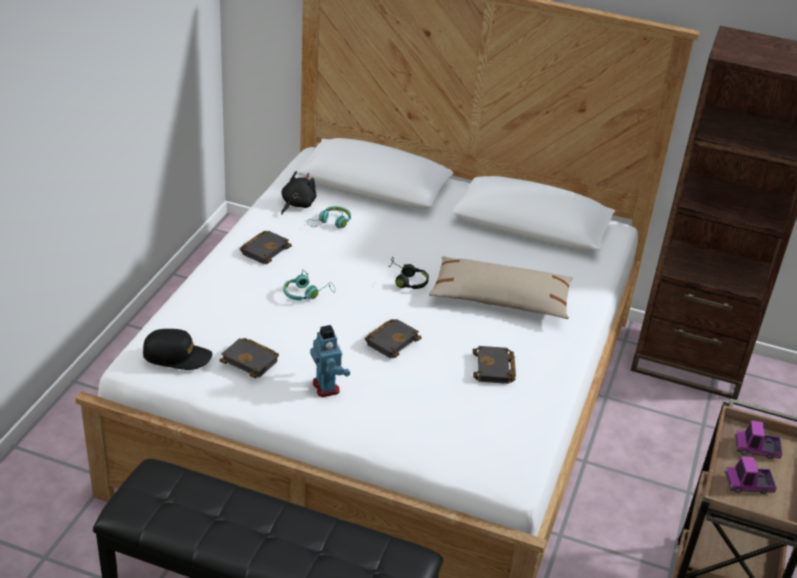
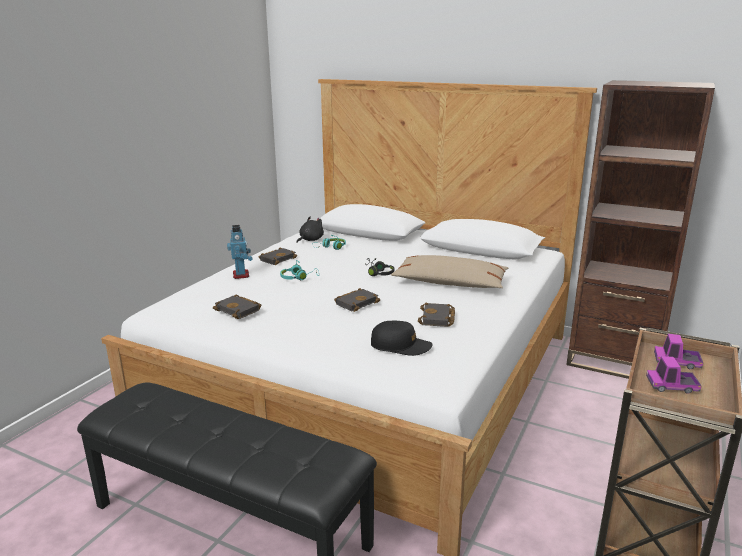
camera: 10 degrees right, 15 degrees down
black cap [143,329,212,370] -> black cap moved to [371,321,432,356]
toy robot [310,325,350,397] -> toy robot moved to [227,225,252,279]

